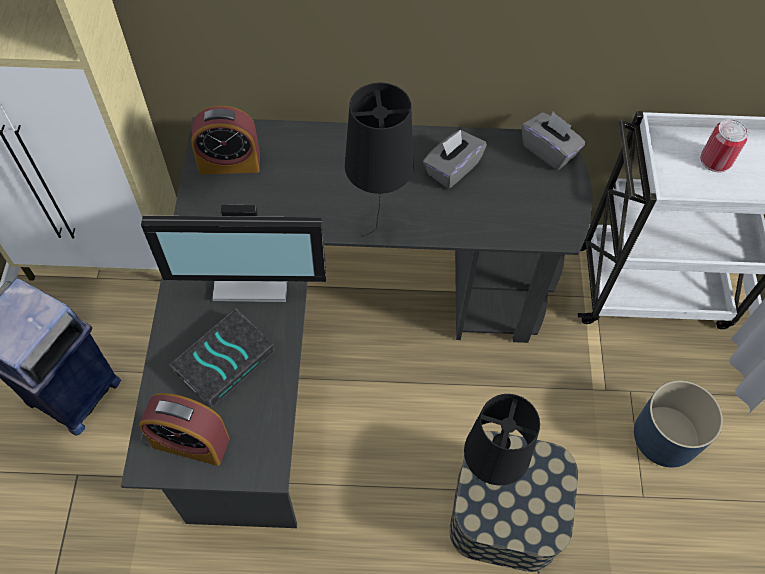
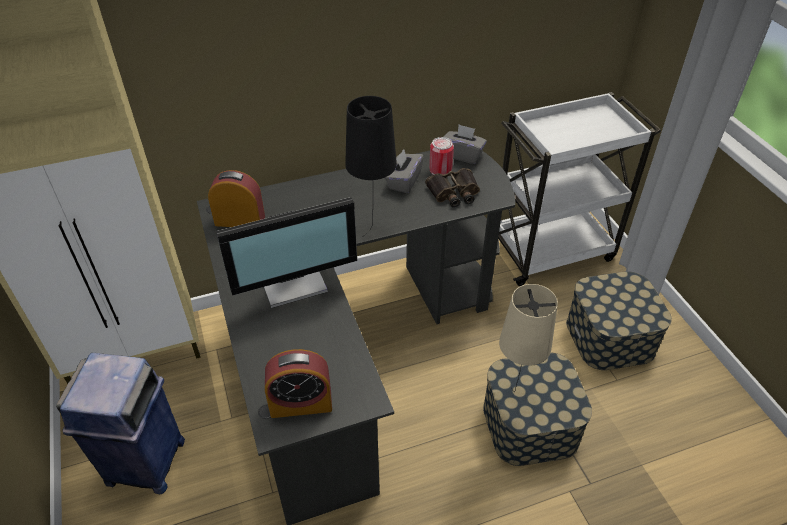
camera: 20 degrees left, 15 degrees down
book [169,308,275,408] -> none
alarm clock [191,106,260,174] -> alarm clock turned 150 degrees counterclockwise [208,170,265,227]
black table lamp [464,394,540,485] -> beige table lamp [499,284,558,392]
blue planter [634,380,723,467] -> storage box [566,271,672,370]
can [701,119,748,172] -> can moved to [429,137,454,175]
none -> binoculars [425,168,480,207]

